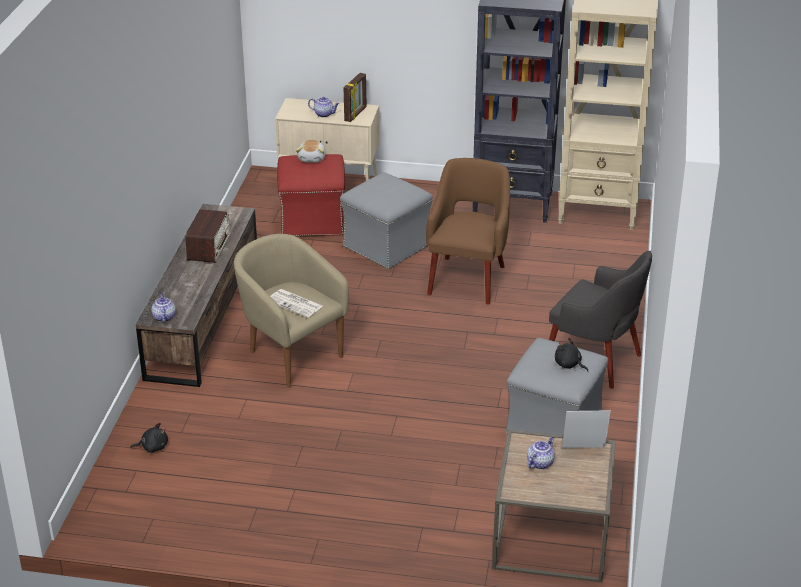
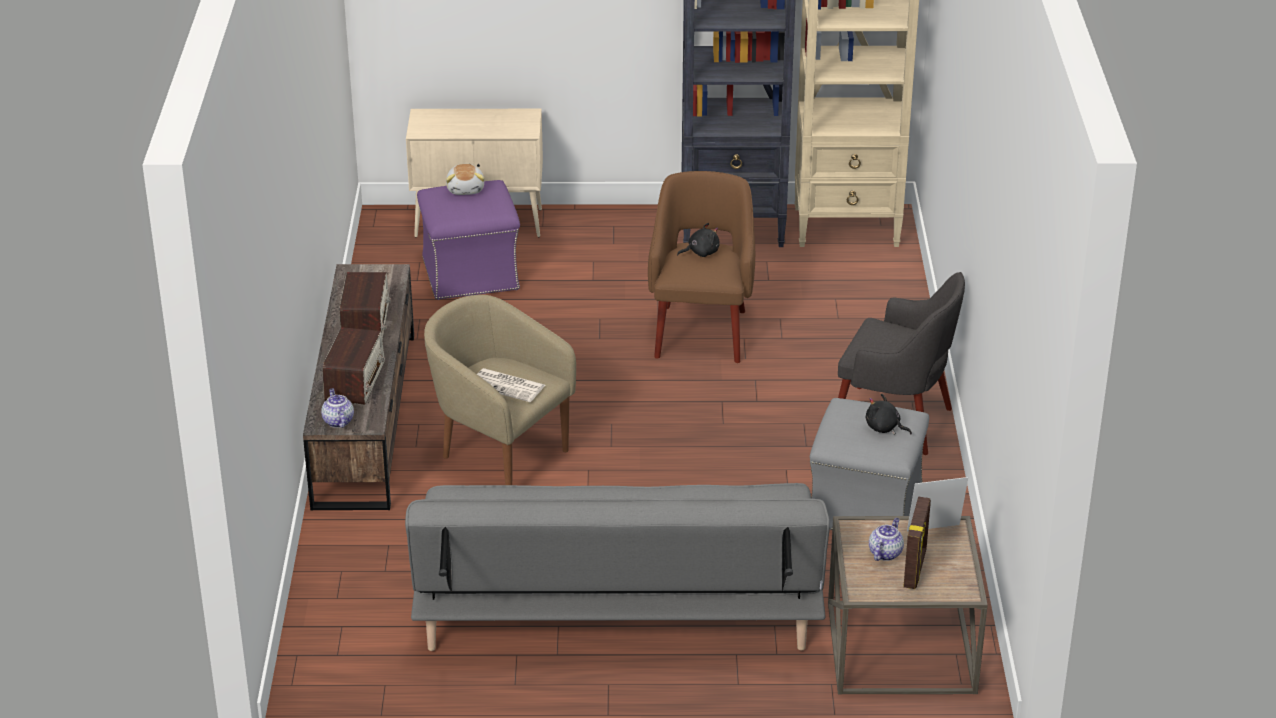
camera: 10 degrees left, 0 degrees up
black plush toy [130,423,168,453] -> black plush toy moved to [677,223,720,257]
red ottoman [277,154,345,237] -> purple ottoman [417,180,520,300]
teapot [308,97,339,117] -> none
grey ottoman [340,172,433,269] -> none
picture frame [344,73,367,122] -> picture frame moved to [903,496,931,589]
none -> radio [322,327,385,404]
none -> grey sofa [405,483,830,651]

